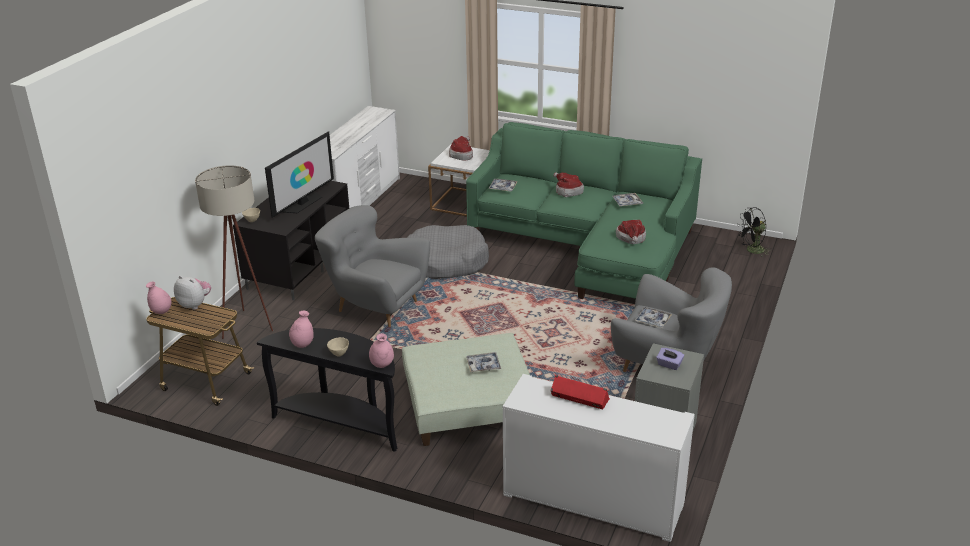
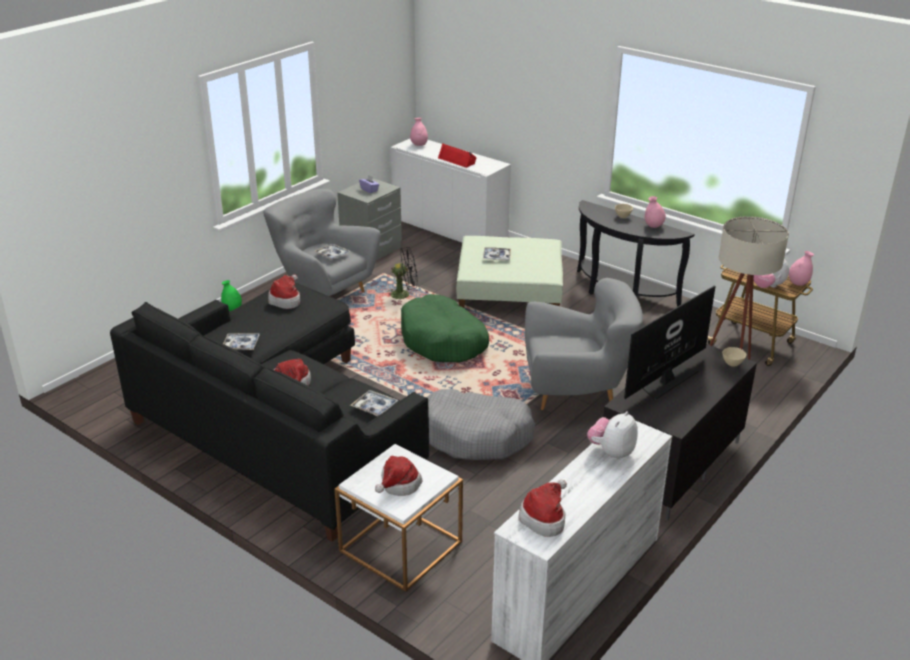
camera: 165 degrees left, 0 degrees up
grey armchair [315,205,430,327] -> grey armchair turned 45 degrees counterclockwise [525,278,643,410]
pink vase [369,333,394,368] -> pink vase moved to [410,118,428,146]
green sofa [466,122,702,299] -> black sofa [110,283,429,542]
black fan [737,207,769,257] -> black fan moved to [387,247,417,300]
none -> green vase [221,280,242,311]
none -> green dog bed [401,294,489,362]
none -> hat [518,479,567,537]
none -> plush toy [587,411,638,460]

